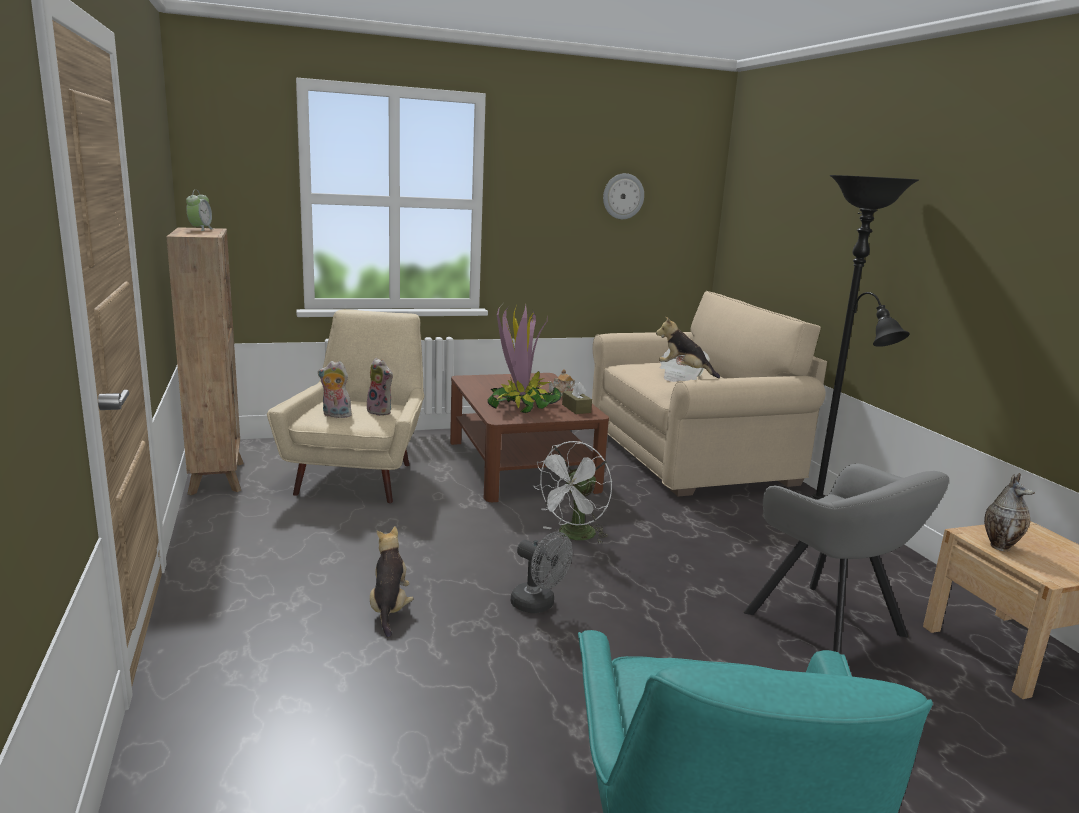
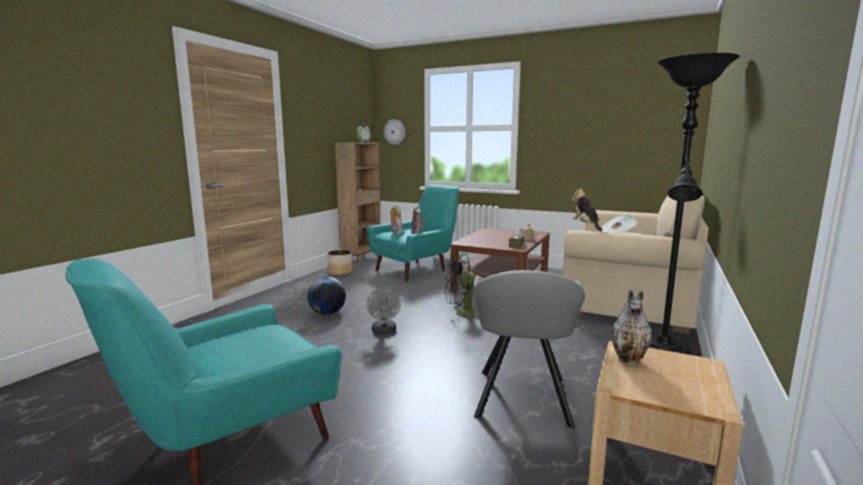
camera: 45 degrees right, 5 degrees down
beige armchair [267,309,424,503] -> turquoise armchair [366,185,460,282]
plush toy [370,526,414,638] -> globe [307,277,346,315]
potted plant [487,302,562,413] -> none
white fan [533,441,612,544] -> black fan [444,253,479,321]
wall clock [603,173,644,219] -> wall clock moved to [384,119,405,145]
none -> planter [327,250,353,276]

